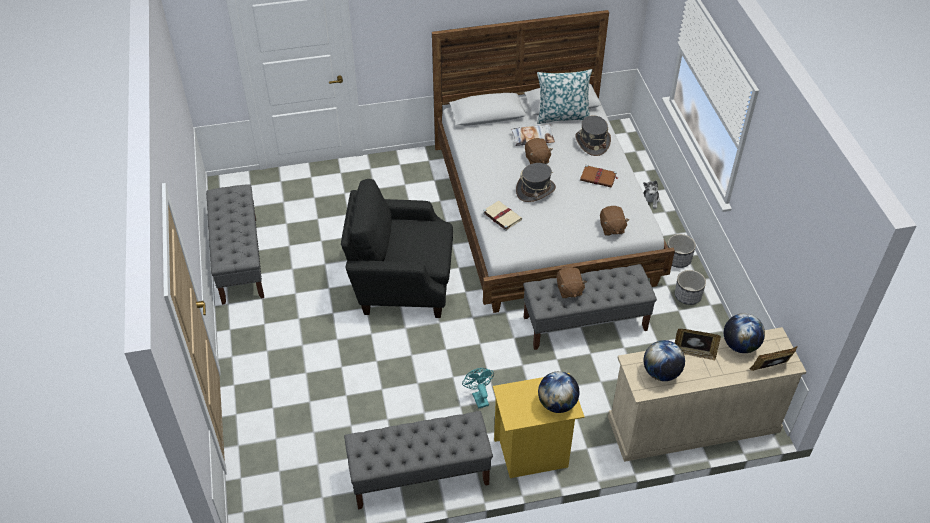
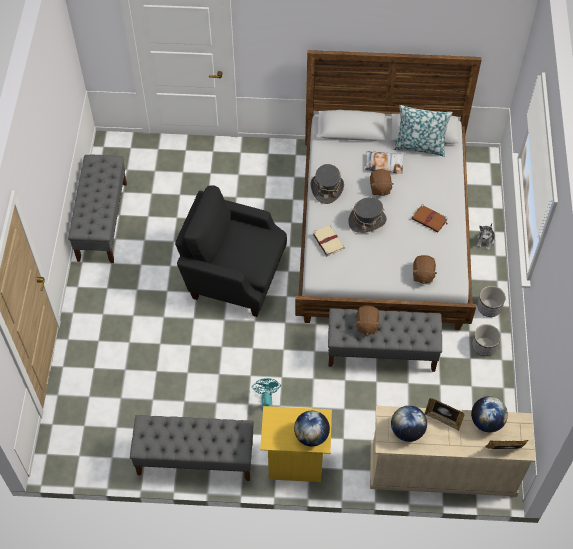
camera: 15 degrees right, 10 degrees up
grey hat [575,115,611,156] -> grey hat moved to [311,164,344,204]

